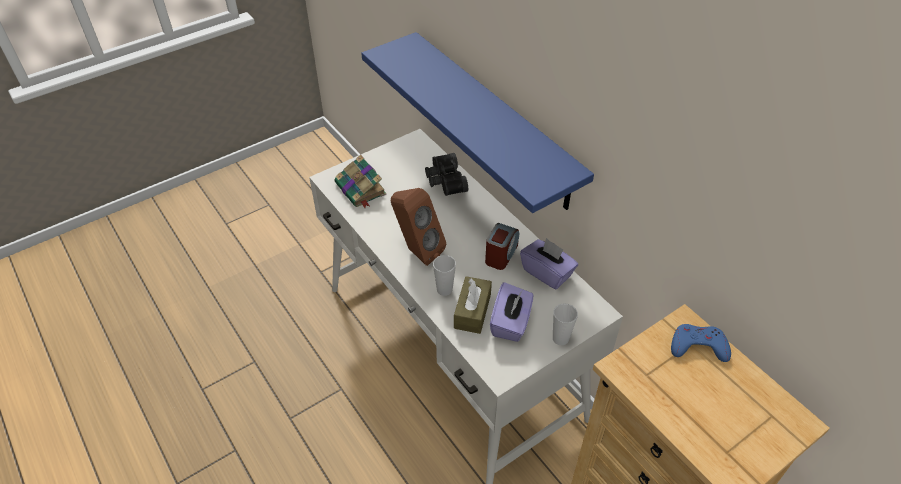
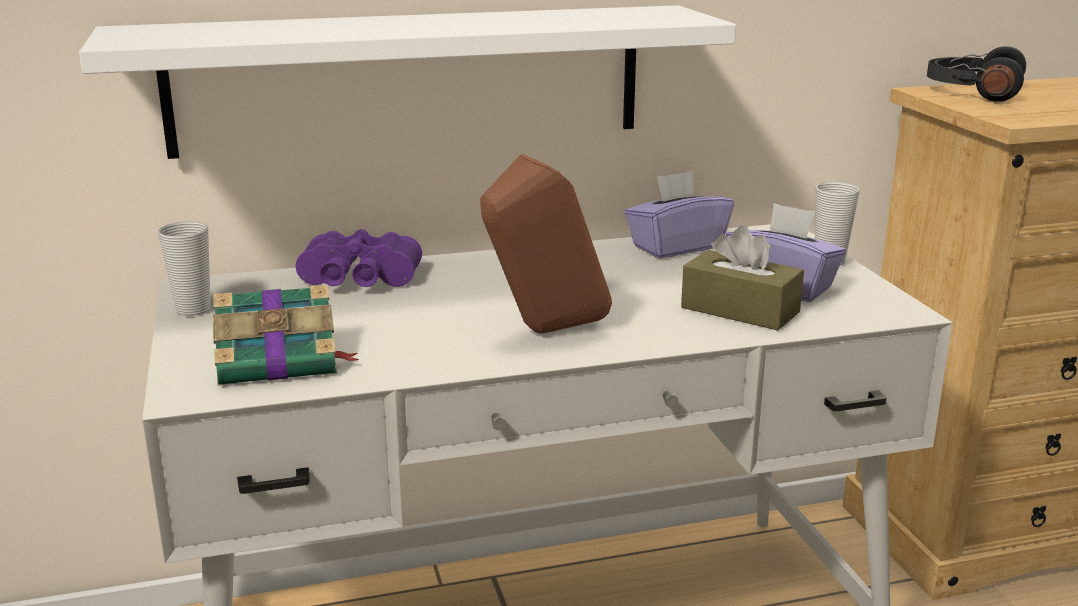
camera: 70 degrees left, 25 degrees down
blue shelf [361,32,594,213] -> white shelf [79,5,736,159]
black binoculars [425,153,468,196] -> purple binoculars [296,229,422,287]
cup [433,255,456,296] -> cup moved to [158,221,211,316]
alarm clock [485,223,519,270] -> none
blue game controller [671,324,731,362] -> black headphones [927,46,1026,102]

